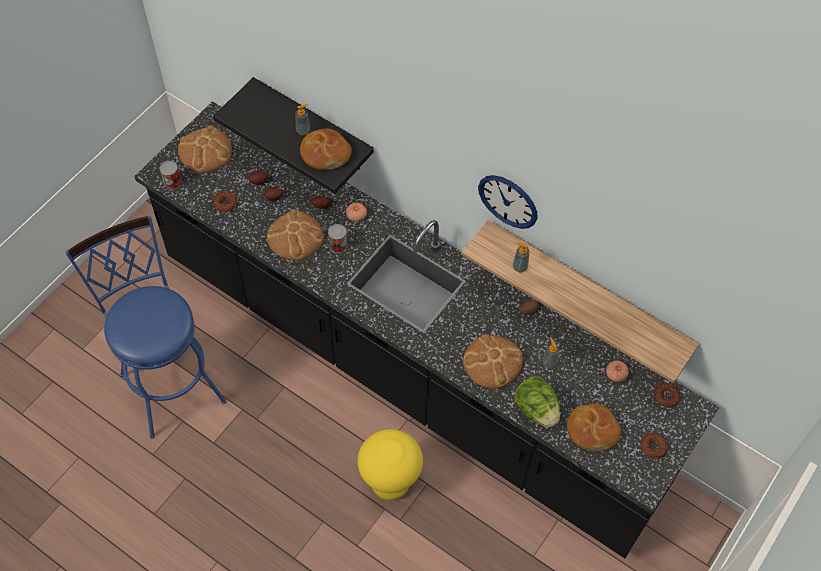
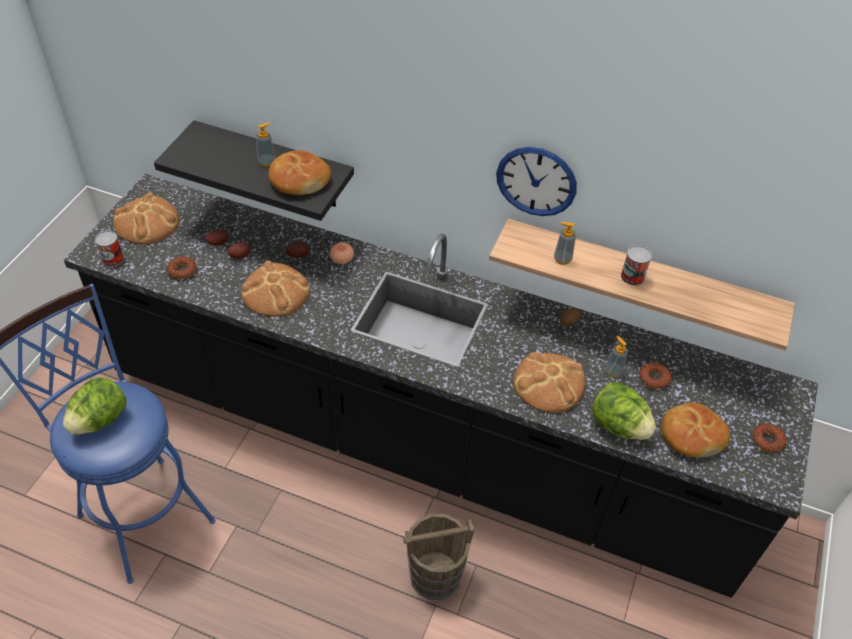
camera: 15 degrees left, 10 degrees down
can [328,224,347,253] -> can moved to [621,245,652,286]
yellow stool [357,429,423,501] -> brown bucket [403,514,475,600]
tomato [606,361,629,382] -> none
donut [654,383,681,407] -> donut moved to [640,362,672,389]
none -> lettuce [63,378,126,435]

